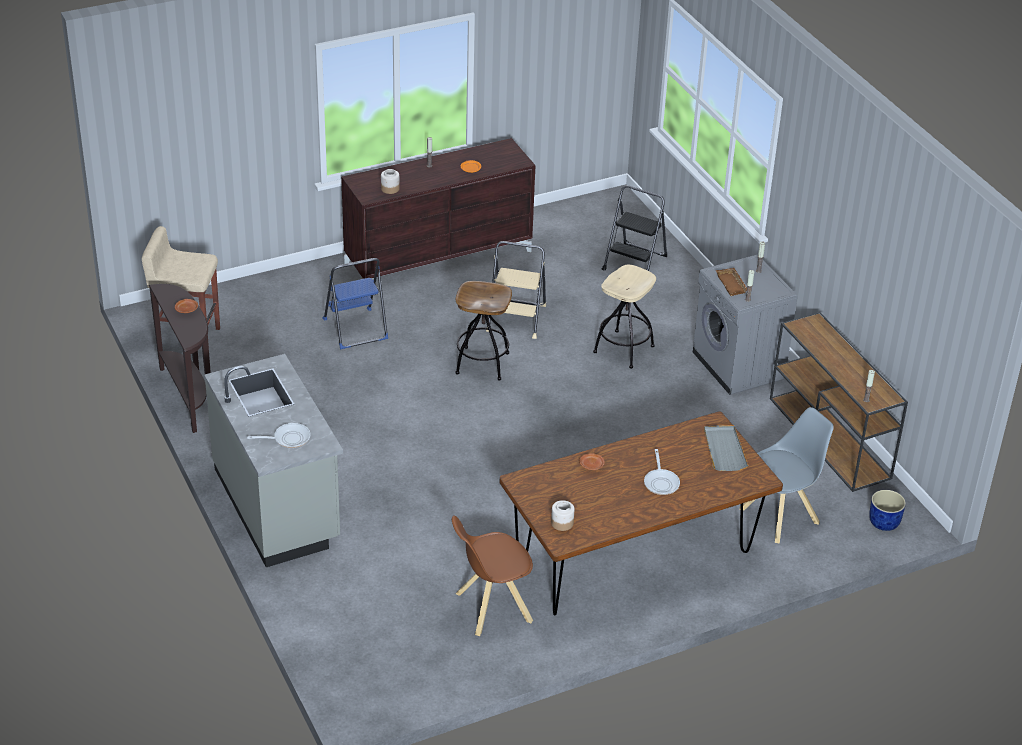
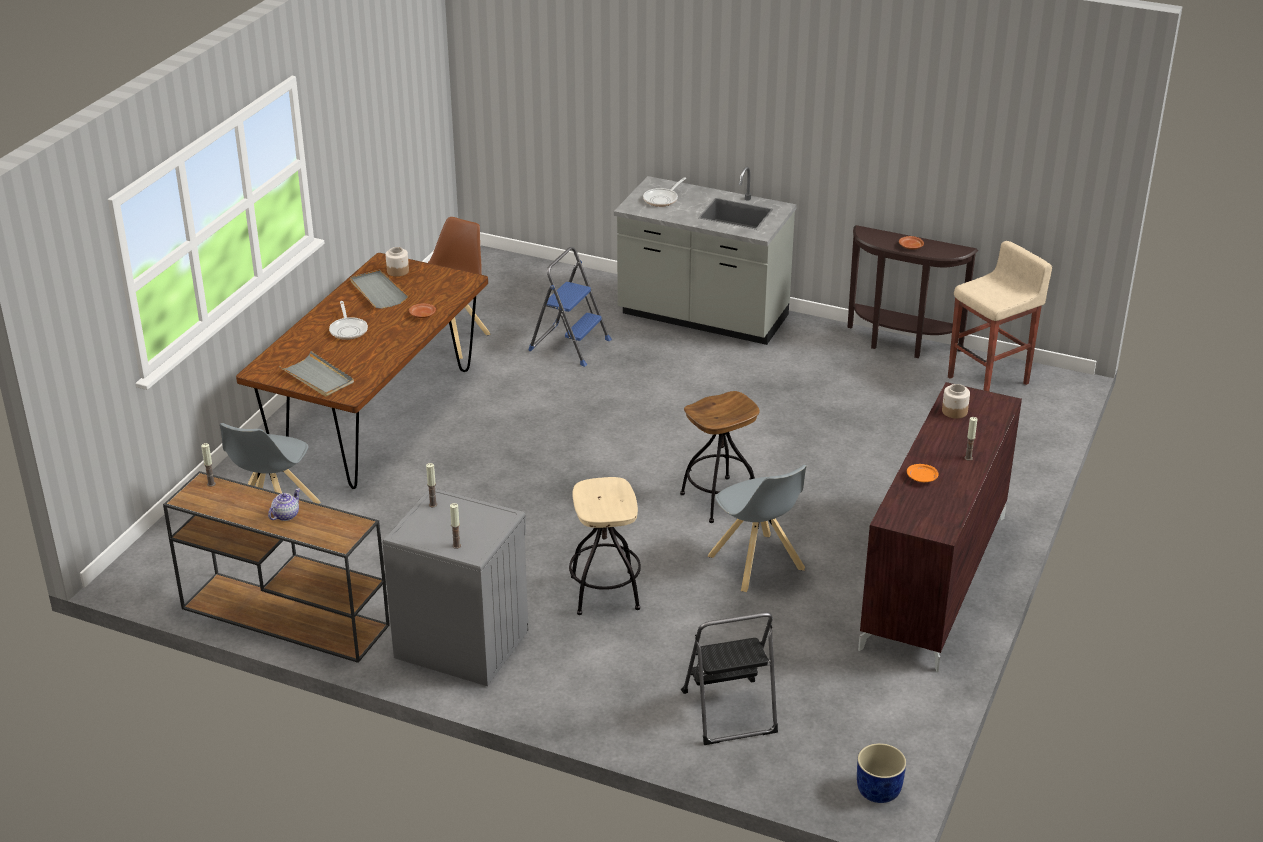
camera: 140 degrees right, 5 degrees down
blue step ladder [322,258,388,349] -> blue step ladder moved to [529,247,612,367]
beige step ladder [486,241,546,339] -> grey chair [707,465,806,592]
frying pan [644,449,680,495] -> frying pan turned 150 degrees counterclockwise [329,301,368,340]
brown tray [716,268,747,296] -> none
blue planter [869,490,906,531] -> blue planter moved to [857,743,906,803]
none -> teapot [268,489,300,521]
none -> grey tray [350,270,408,309]

